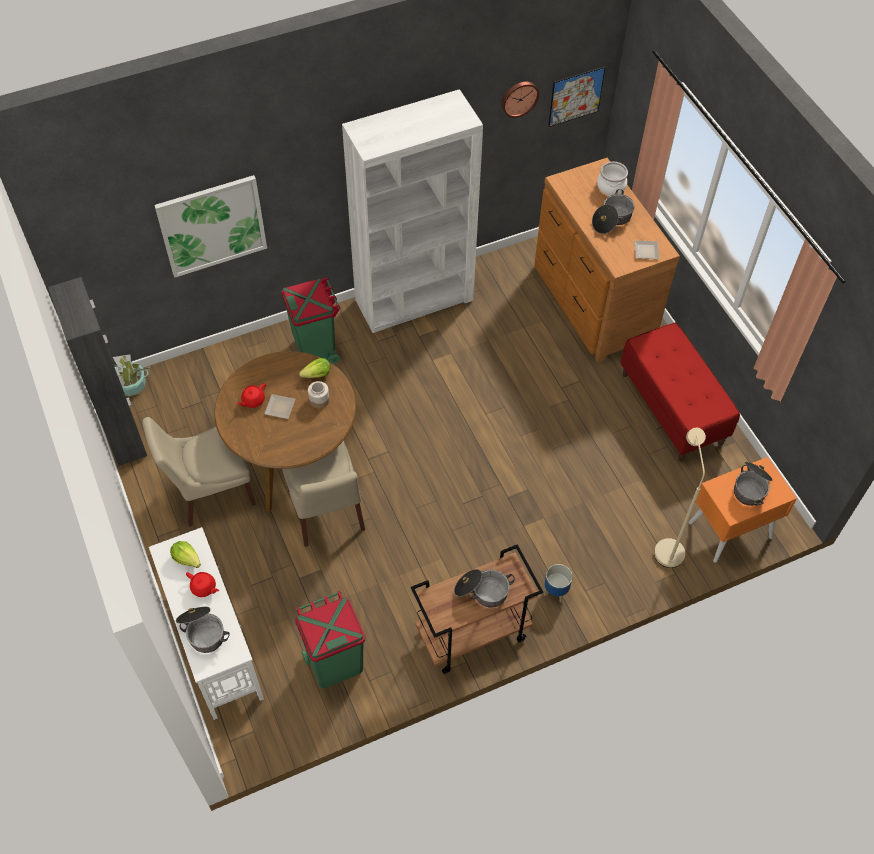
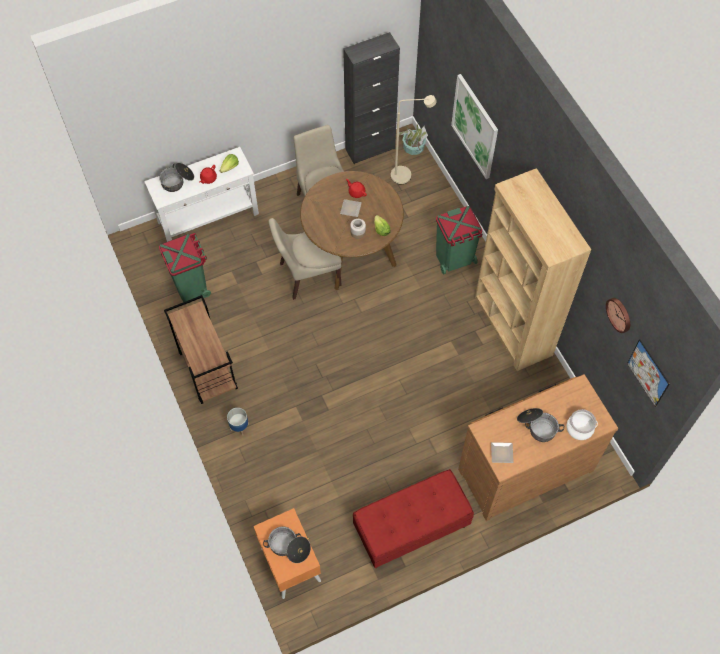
camera: 90 degrees right, 5 degrees up
white bookcase [342,89,483,333] -> brown bookcase [475,168,591,371]
cooking pot [454,569,515,608] -> none
beige floor lamp [654,428,706,568] -> beige floor lamp moved to [391,95,437,184]

